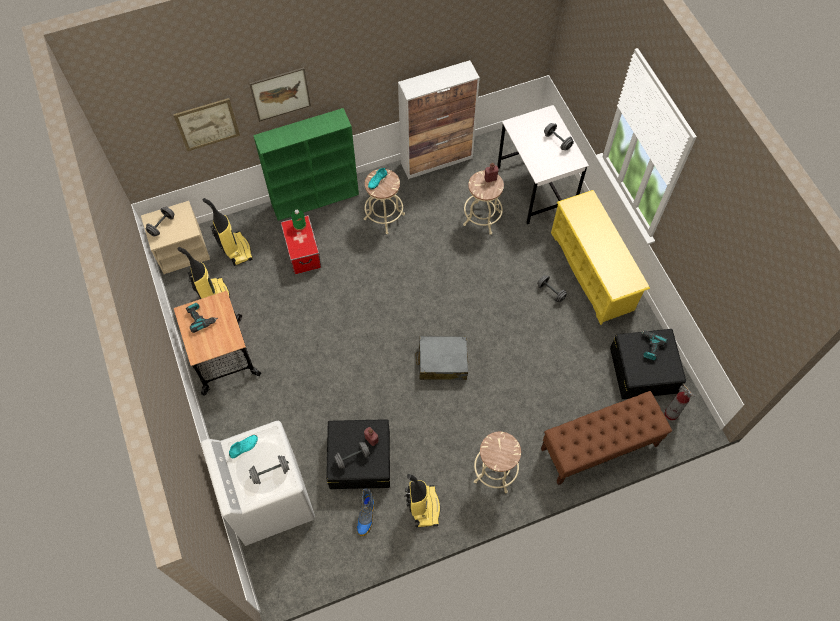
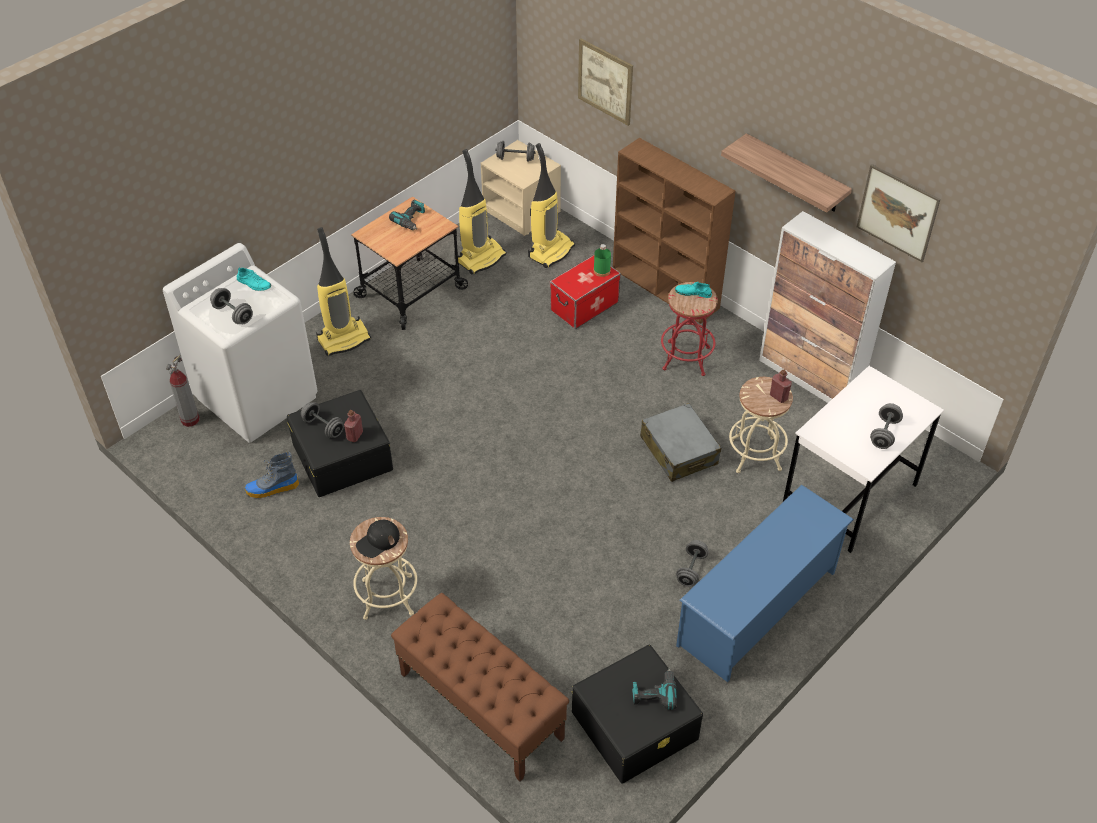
camera: 65 degrees right, 15 degrees down
picture [249,67,311,122] -> picture moved to [857,164,941,262]
green bookcase [253,108,359,221] -> brown bookcase [613,138,736,324]
beige stool [364,169,405,234] -> red stool [661,282,718,376]
vacuum cleaner [405,474,440,527] -> vacuum cleaner moved to [316,227,371,356]
grey suitcase [416,336,468,380] -> grey suitcase moved to [640,403,721,482]
yellow shoe rack [551,190,650,325] -> blue shoe rack [676,485,854,682]
fire extinguisher [664,384,695,421] -> fire extinguisher moved to [166,355,200,427]
none -> black cap [356,520,400,558]
none -> shelf [721,133,852,213]

